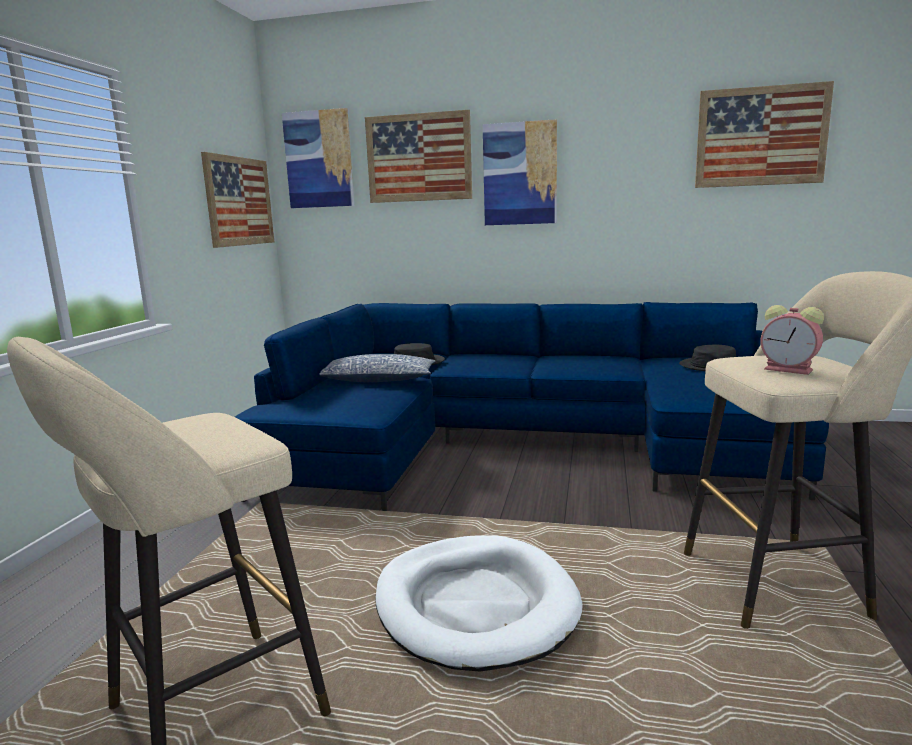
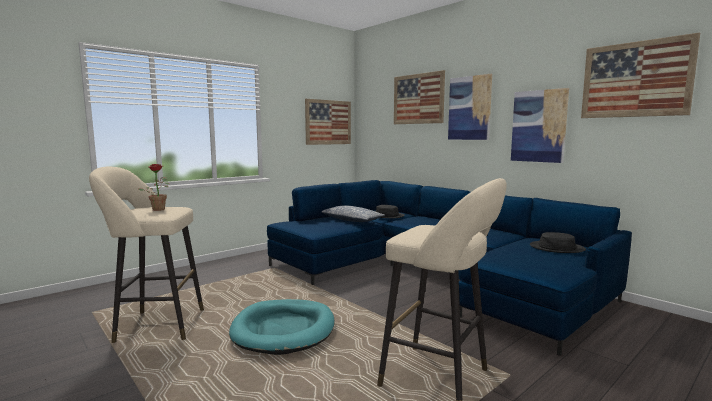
camera: 35 degrees right, 5 degrees down
picture [282,108,354,208] -> picture moved to [511,88,569,163]
white dog bed [375,535,583,672] -> turquoise dog bed [229,299,334,355]
alarm clock [760,305,824,375] -> none
none -> potted plant [138,164,169,211]

